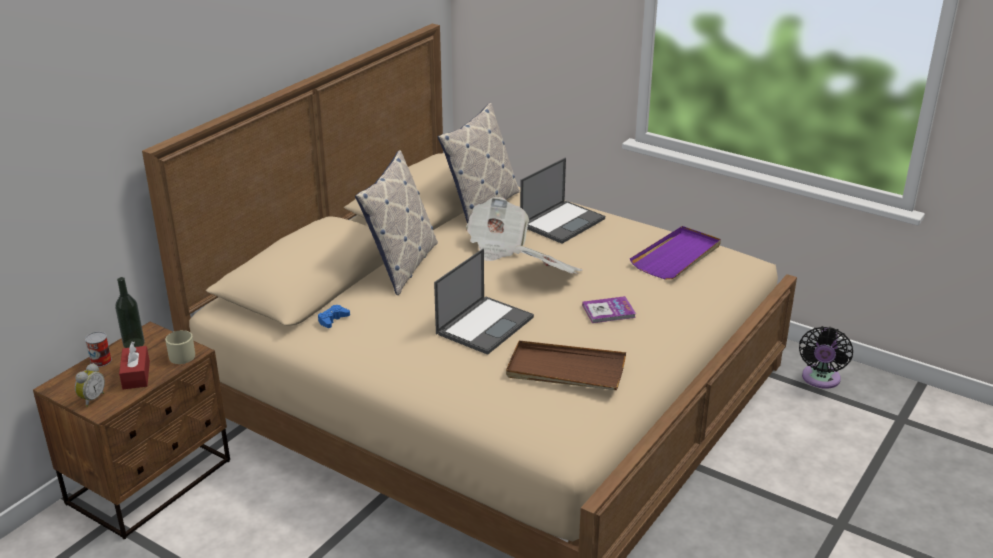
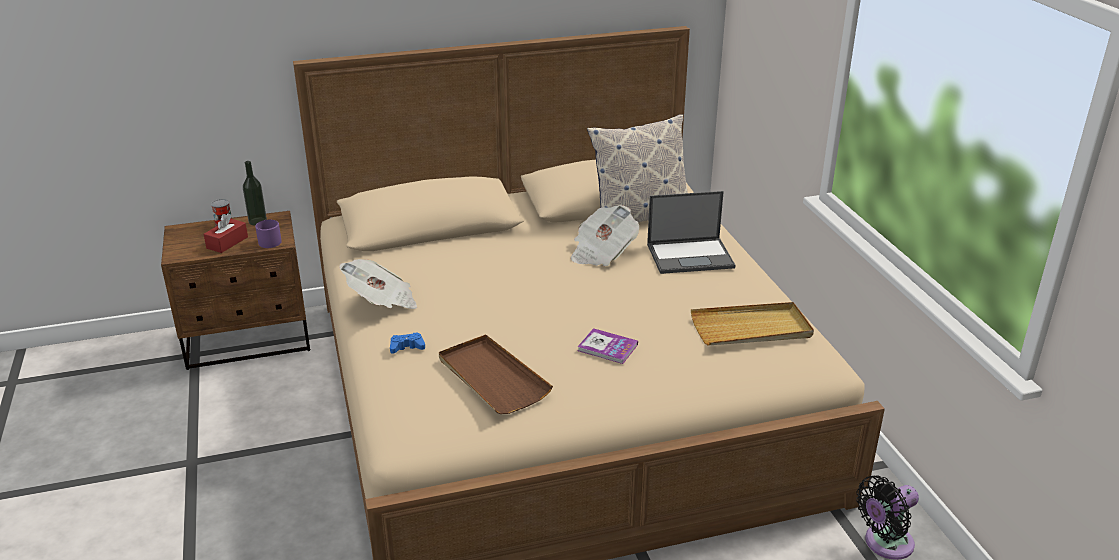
camera: 40 degrees right, 0 degrees up
alarm clock [75,363,105,407] -> none
beige mug [165,330,195,364] -> purple mug [255,220,282,248]
blue game controller [318,305,350,328] -> blue game controller moved to [390,332,425,353]
pillow [355,150,438,295] -> none
laptop [434,249,534,355] -> none
newspaper [515,246,583,274] -> newspaper moved to [339,259,417,309]
purple tray [630,226,721,279] -> beige tray [691,302,814,346]

